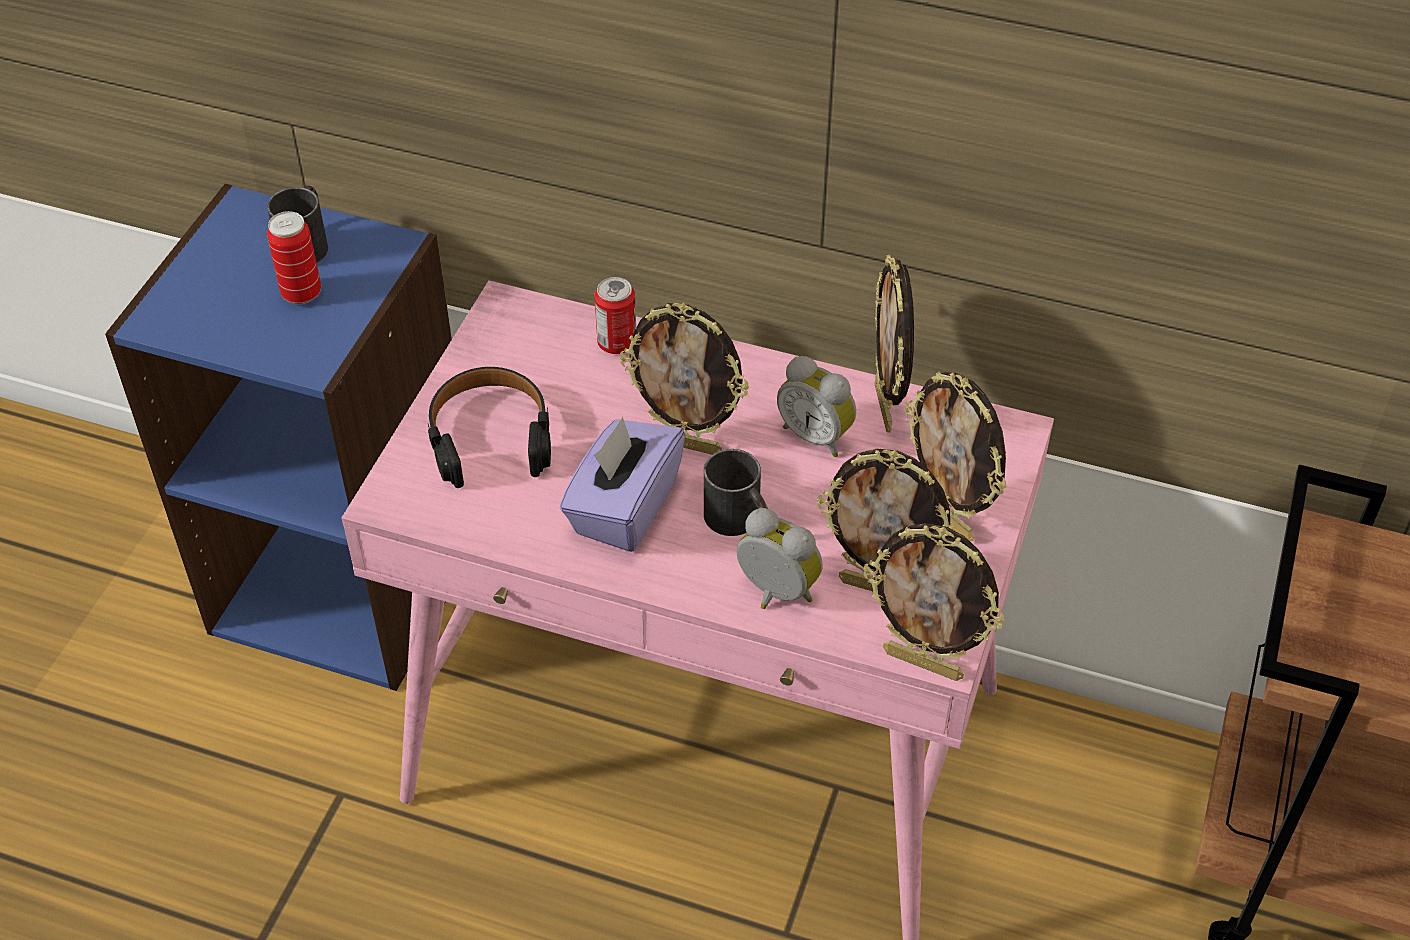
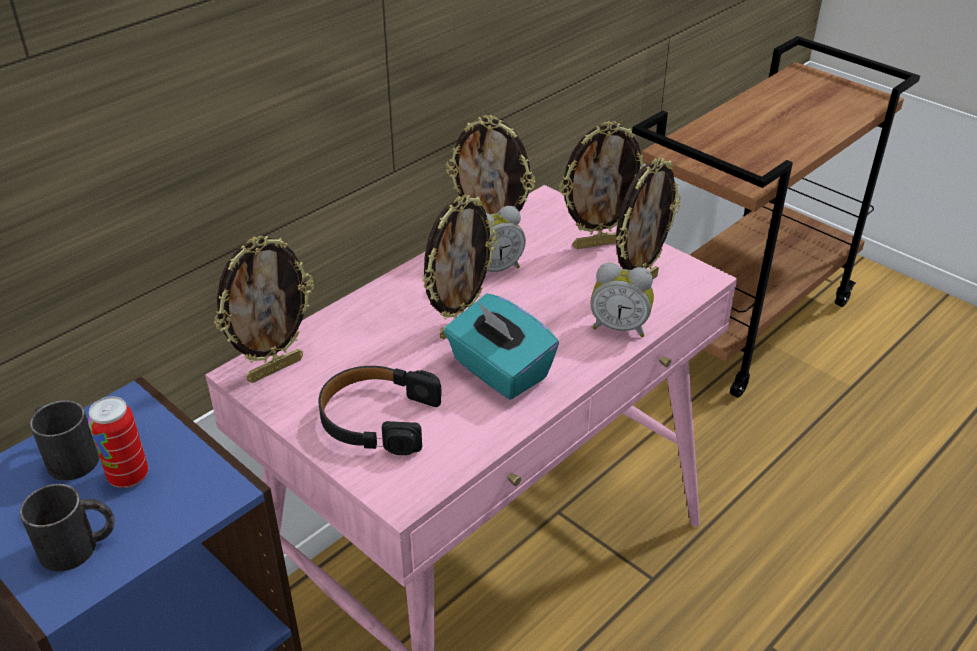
camera: 65 degrees left, 10 degrees down
purple tissue box [560,417,685,552] -> turquoise tissue box [444,294,559,399]
can [594,277,636,354] -> none
black mug [704,449,768,536] -> black mug moved to [20,484,115,571]
alarm clock [737,508,823,609] -> alarm clock turned 135 degrees counterclockwise [591,263,654,337]
picture frame [864,523,1005,681] -> picture frame moved to [214,236,314,383]

